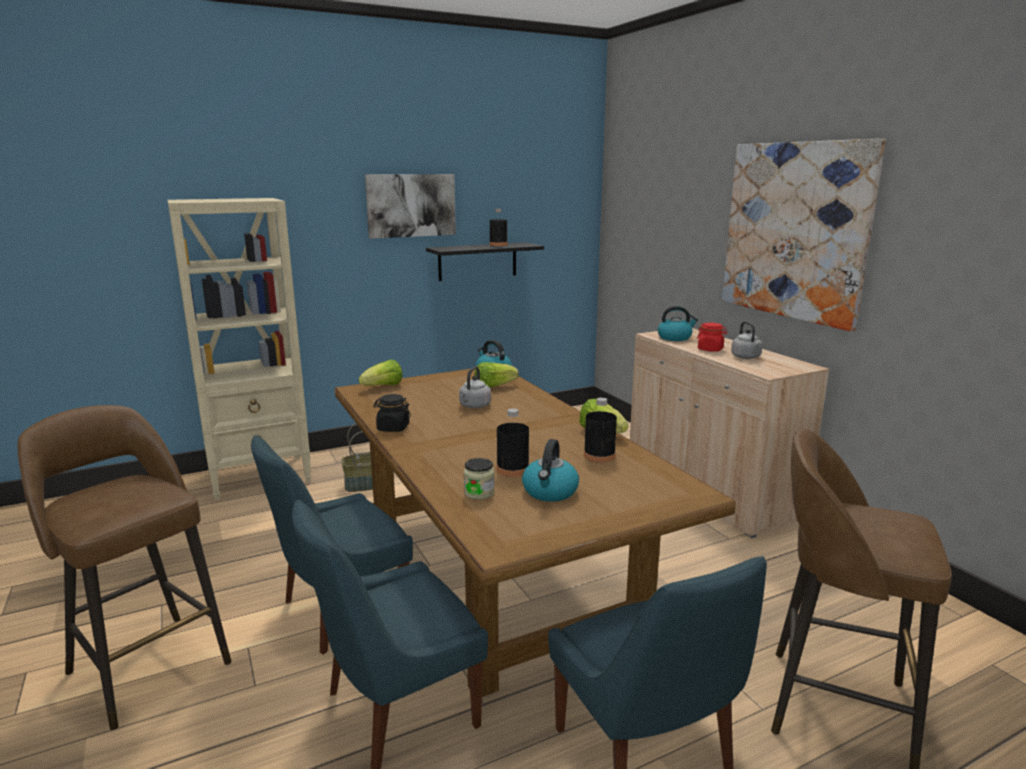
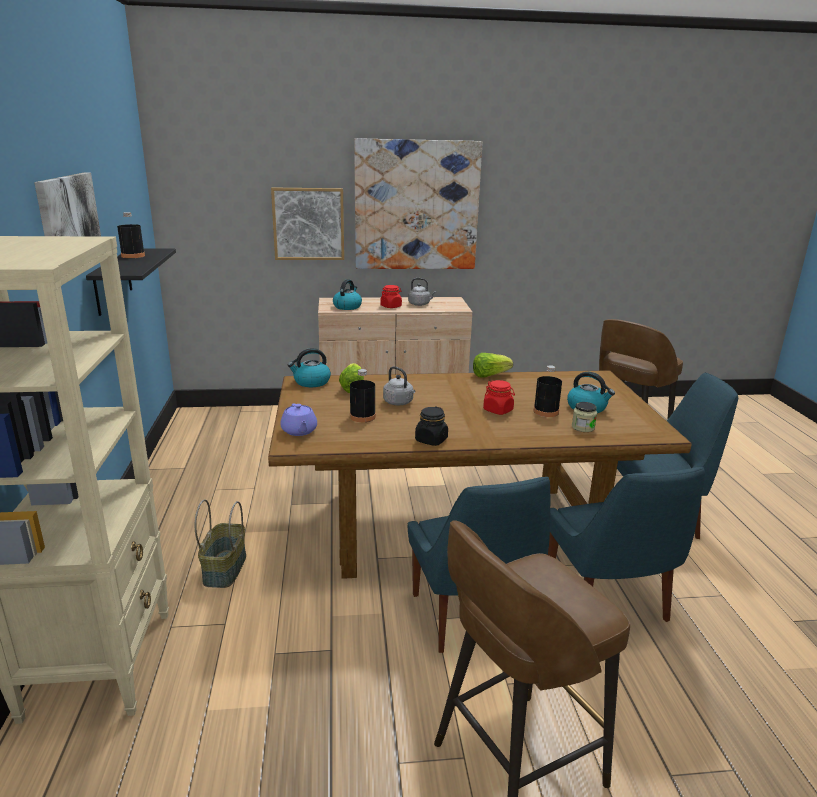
camera: 70 degrees left, 5 degrees up
lettuce [359,360,403,386] -> purple teapot [280,403,317,436]
black bottle [584,398,617,463] -> black bottle moved to [350,369,376,422]
none -> picture [271,187,344,260]
none -> red jar [483,380,515,415]

